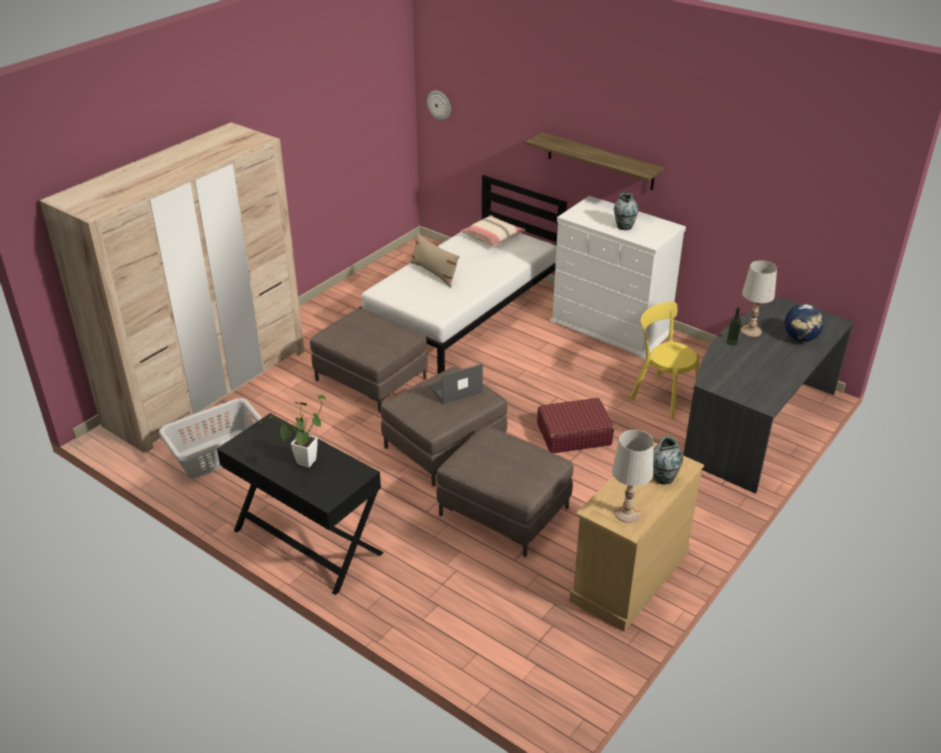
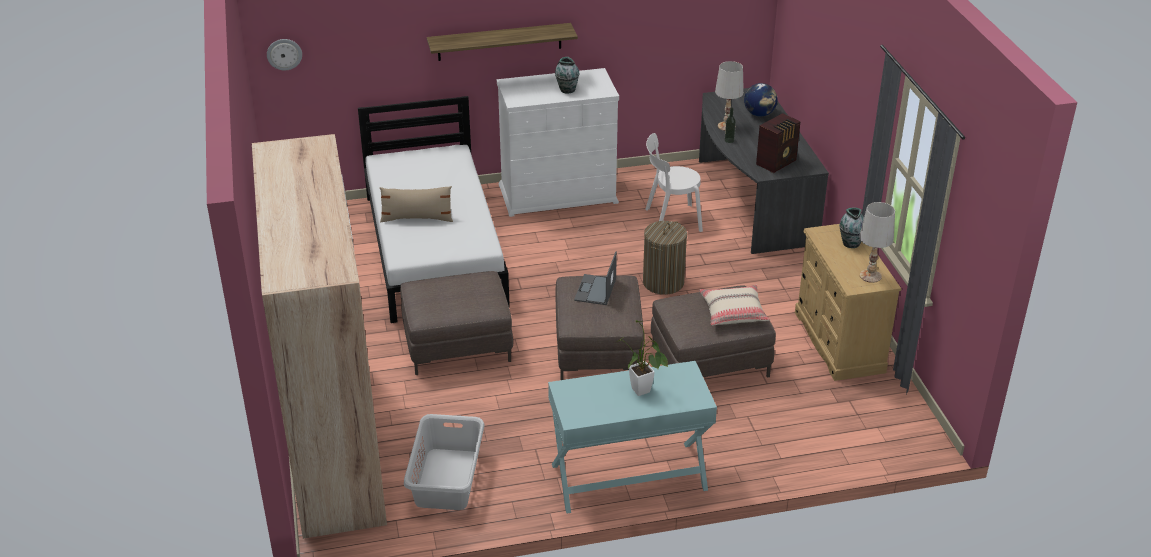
camera: 50 degrees left, 0 degrees up
black console table [217,413,384,595] -> turquoise console table [548,361,717,513]
beige pillow [461,215,526,246] -> beige pillow moved to [699,285,770,326]
red suitcase [537,398,614,453] -> laundry basket [643,221,687,295]
yellow chair [630,301,699,419] -> white chair [645,133,703,232]
none -> radio [756,113,801,173]

